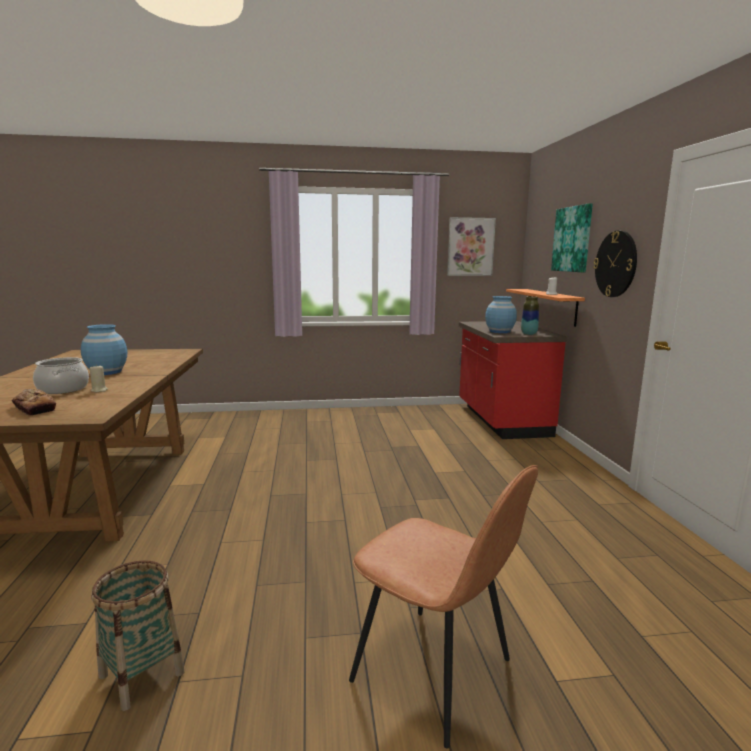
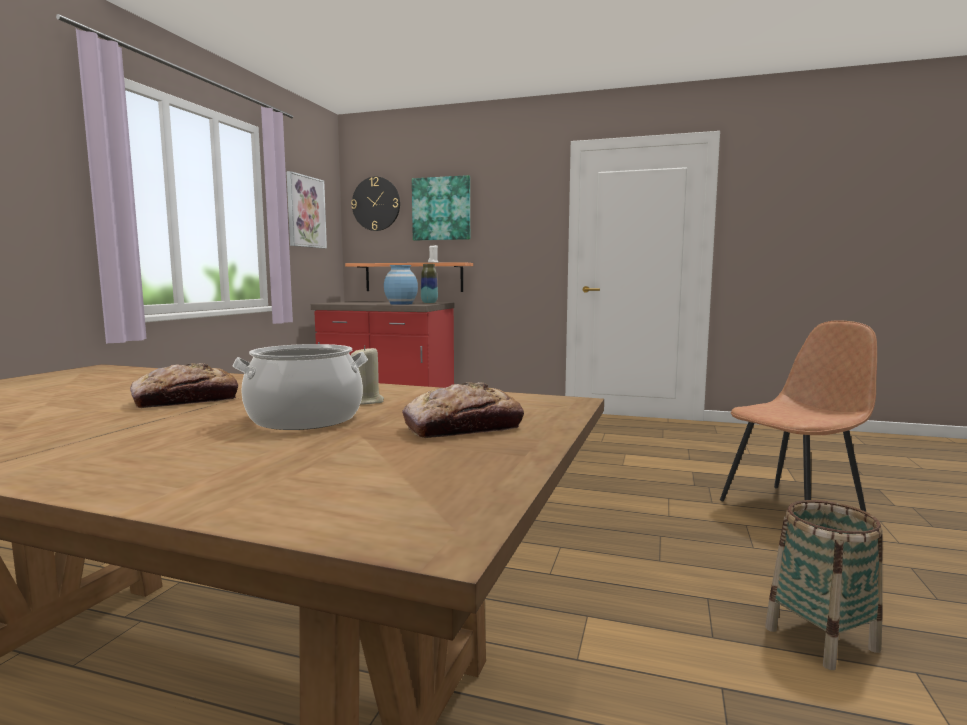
camera: 65 degrees left, 5 degrees down
blue vase [81,324,127,375] -> bread [130,363,238,408]
wall clock [593,231,637,297] -> wall clock moved to [351,177,400,231]

